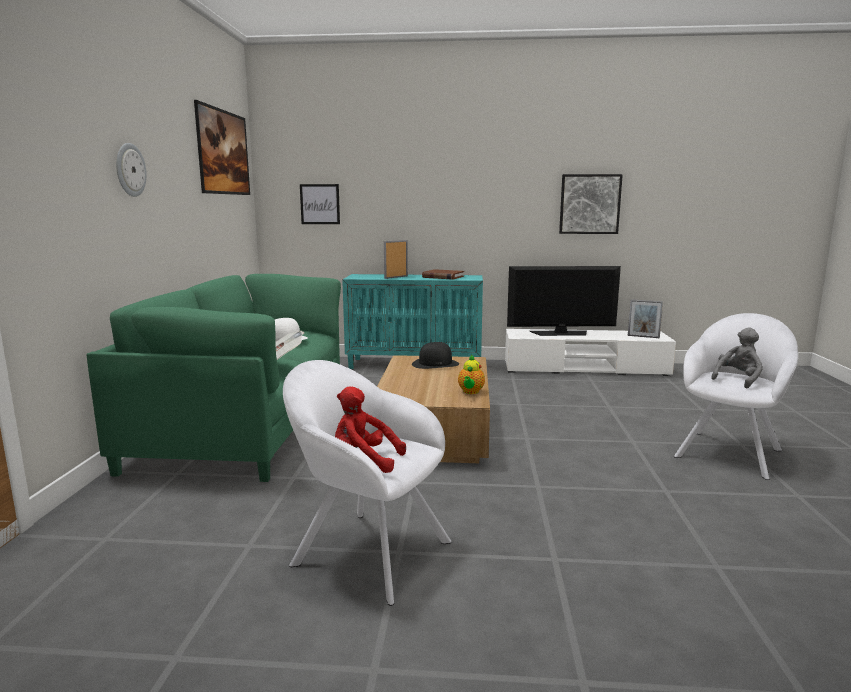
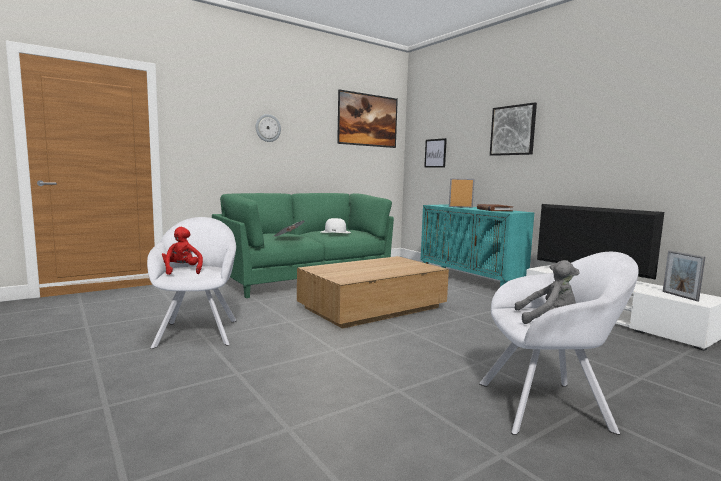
camera: 50 degrees right, 5 degrees down
black hat [412,342,459,369] -> none
teapot [458,354,485,394] -> none
picture [559,174,623,234] -> picture moved to [490,102,537,156]

